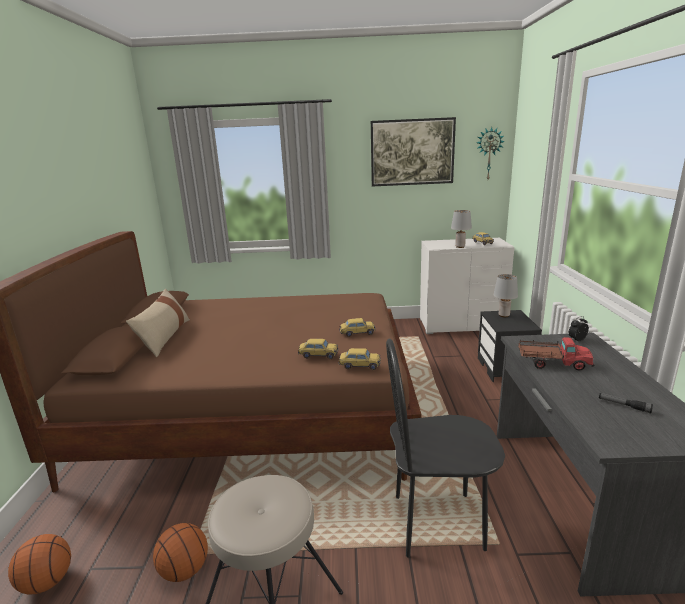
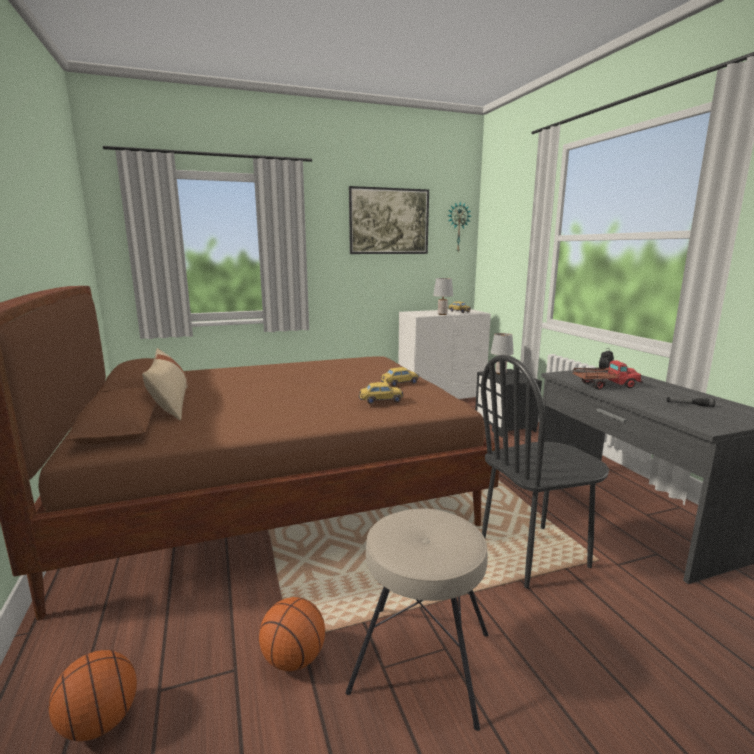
camera: 20 degrees left, 5 degrees down
toy car [338,348,381,370] -> none

